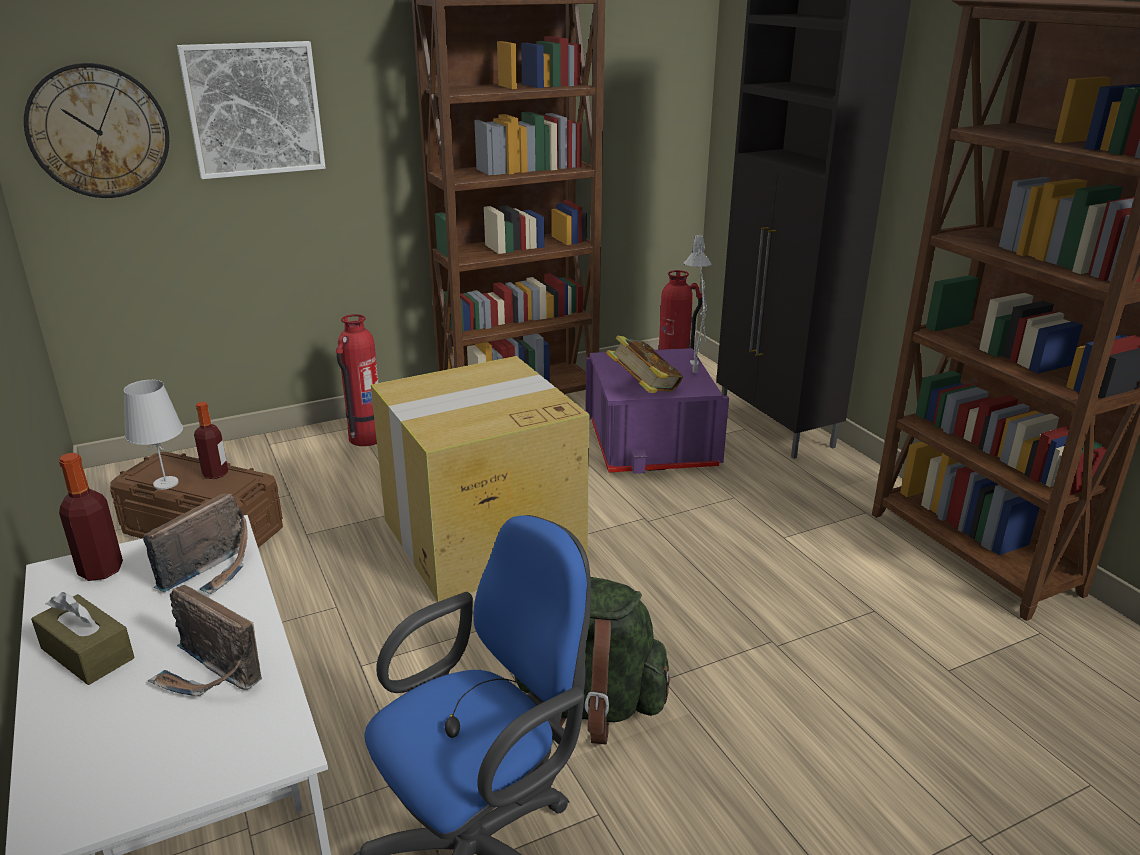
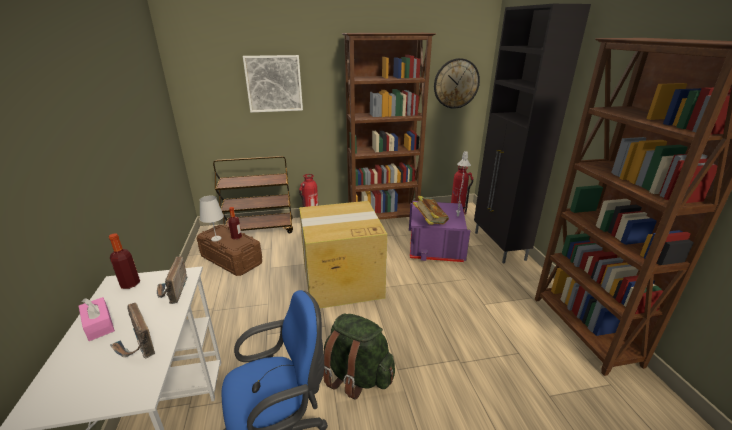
camera: 15 degrees right, 0 degrees up
wall clock [24,63,169,198] -> wall clock moved to [434,58,480,109]
brown tissue box [31,592,134,685] -> pink tissue box [79,297,115,341]
radio [143,493,248,594] -> radio turned 120 degrees clockwise [157,256,188,304]
none -> brown cart [213,156,293,233]

